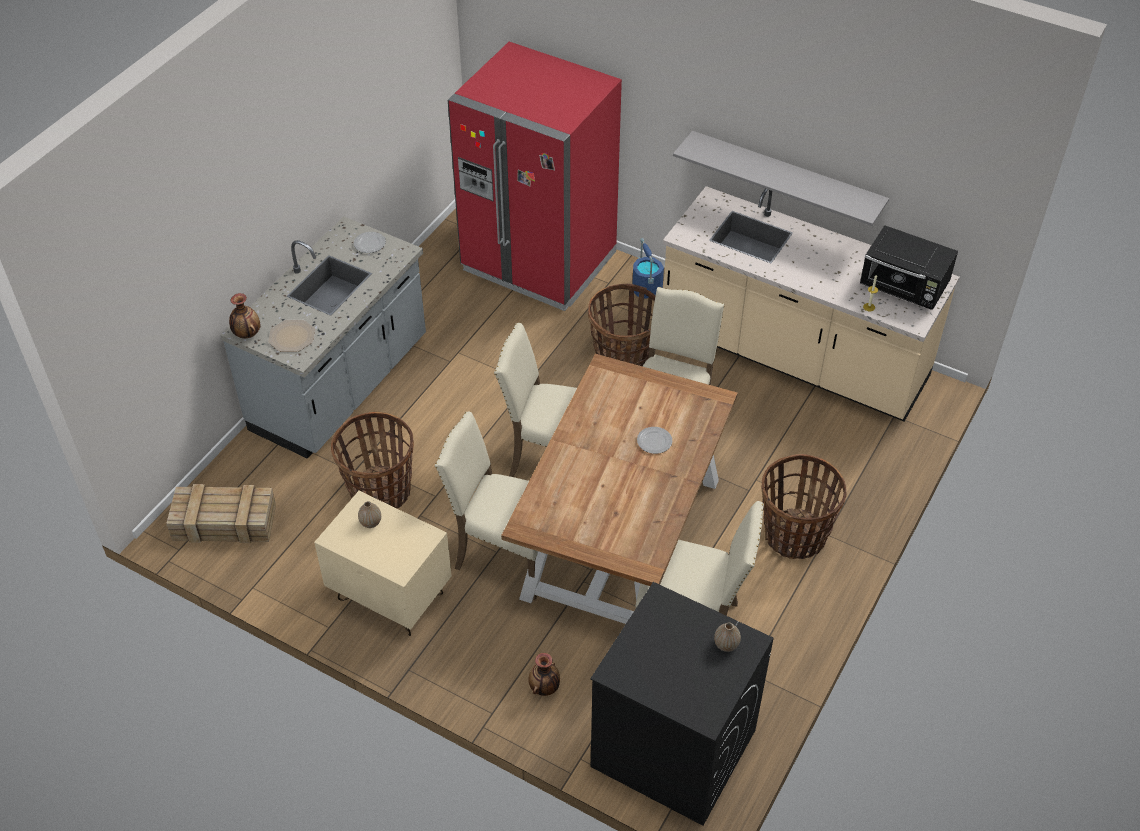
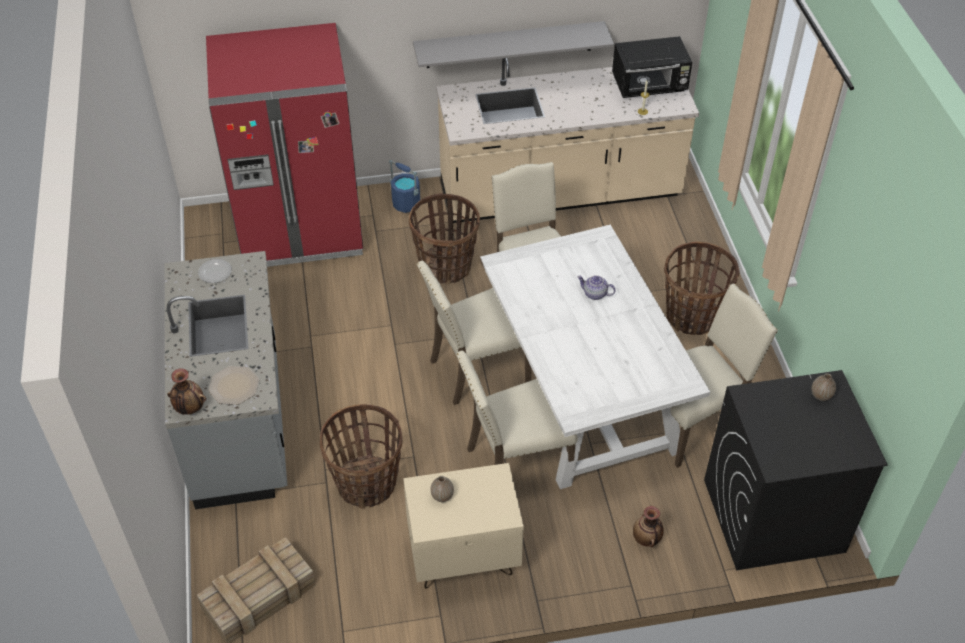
camera: 40 degrees left, 0 degrees up
brown dining table [501,354,738,624] -> white dining table [480,225,710,489]
plate [637,427,672,454] -> teapot [577,275,616,300]

